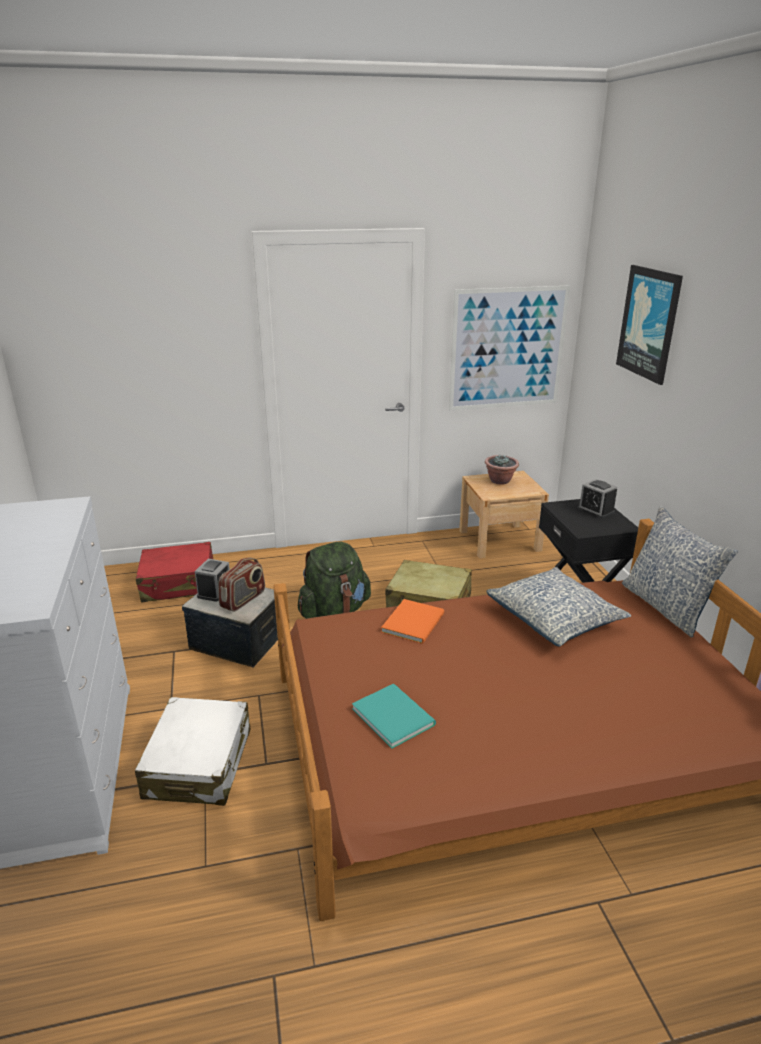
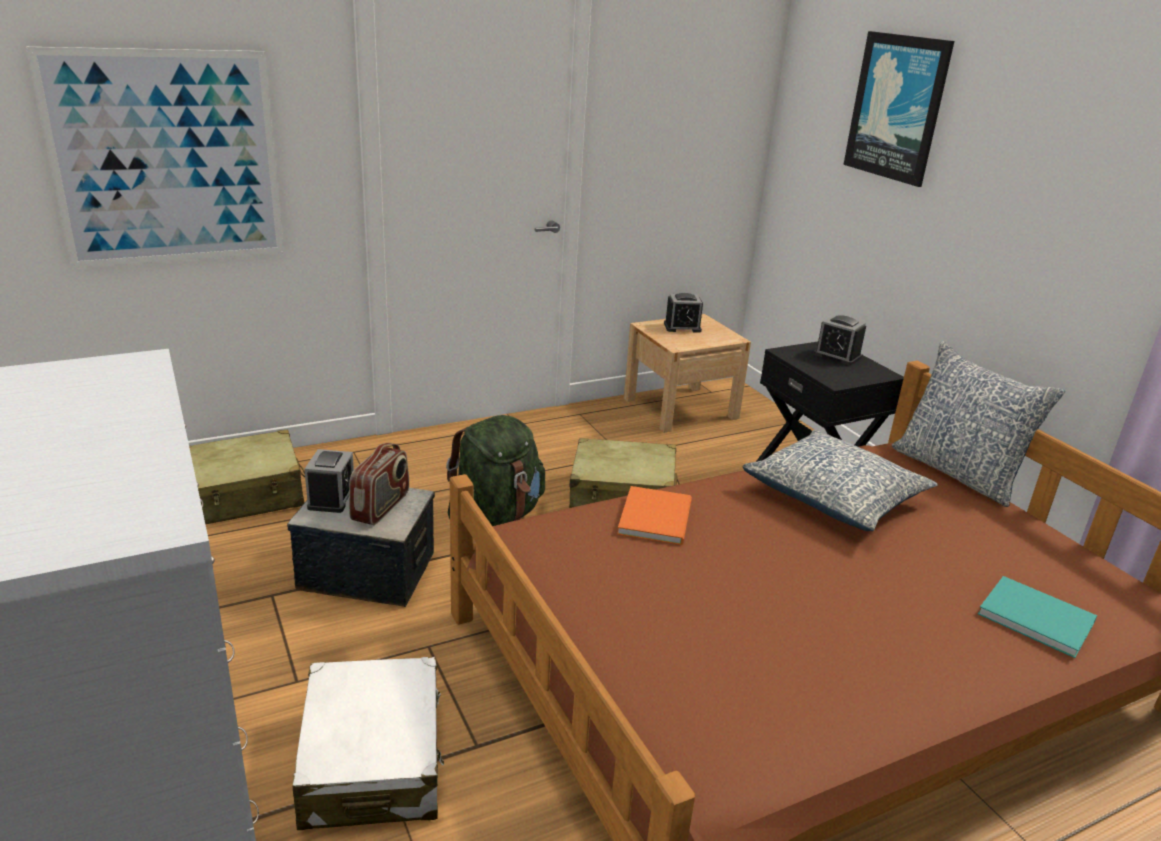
camera: 15 degrees left, 0 degrees up
red suitcase [136,542,213,602] -> beige suitcase [189,430,305,524]
turquoise book [352,684,436,749] -> turquoise book moved to [978,576,1097,658]
picture [449,286,570,410] -> picture moved to [26,47,284,268]
potted plant [485,455,519,485] -> alarm clock [664,293,703,333]

